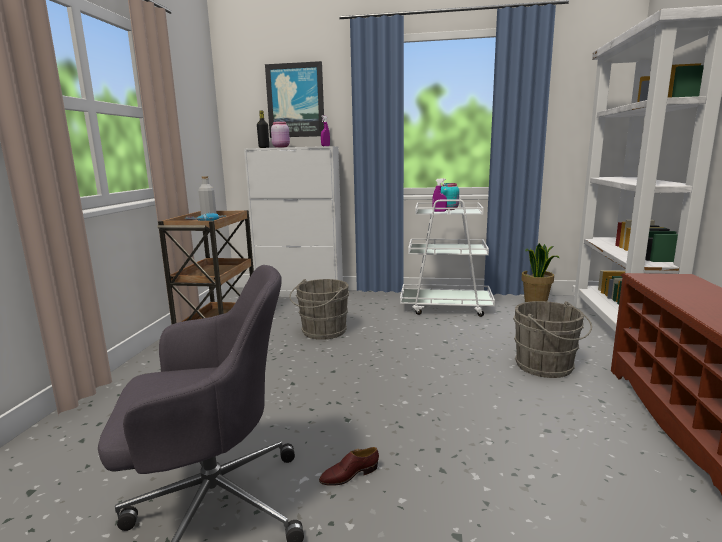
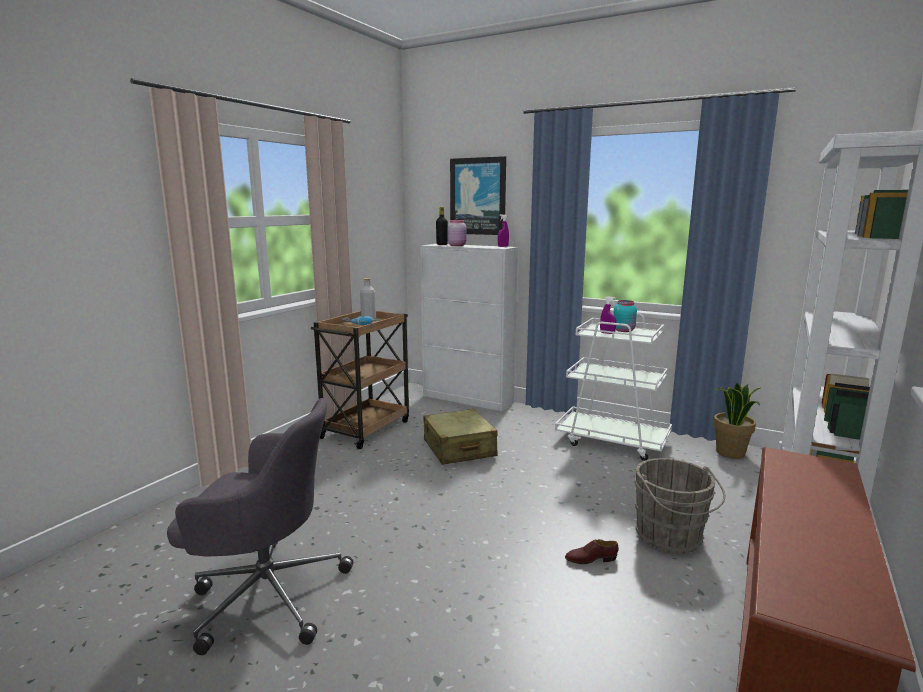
camera: 20 degrees right, 0 degrees up
grey bucket [289,279,349,340] -> beige suitcase [423,409,498,465]
brown shoe [319,447,379,486] -> brown shoe moved to [565,539,619,564]

